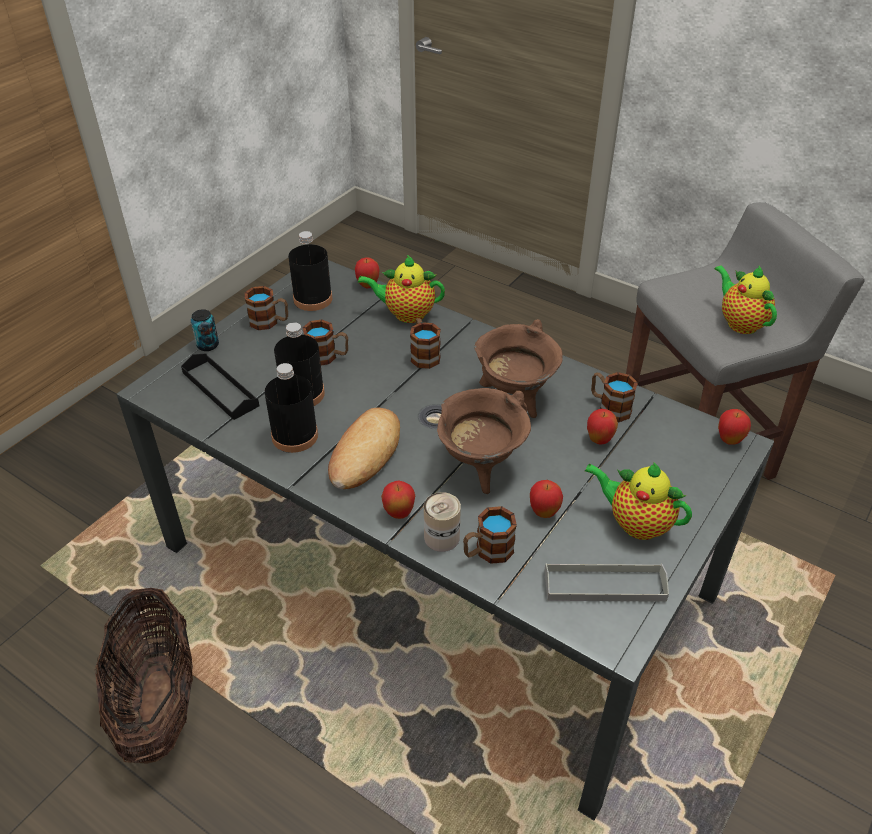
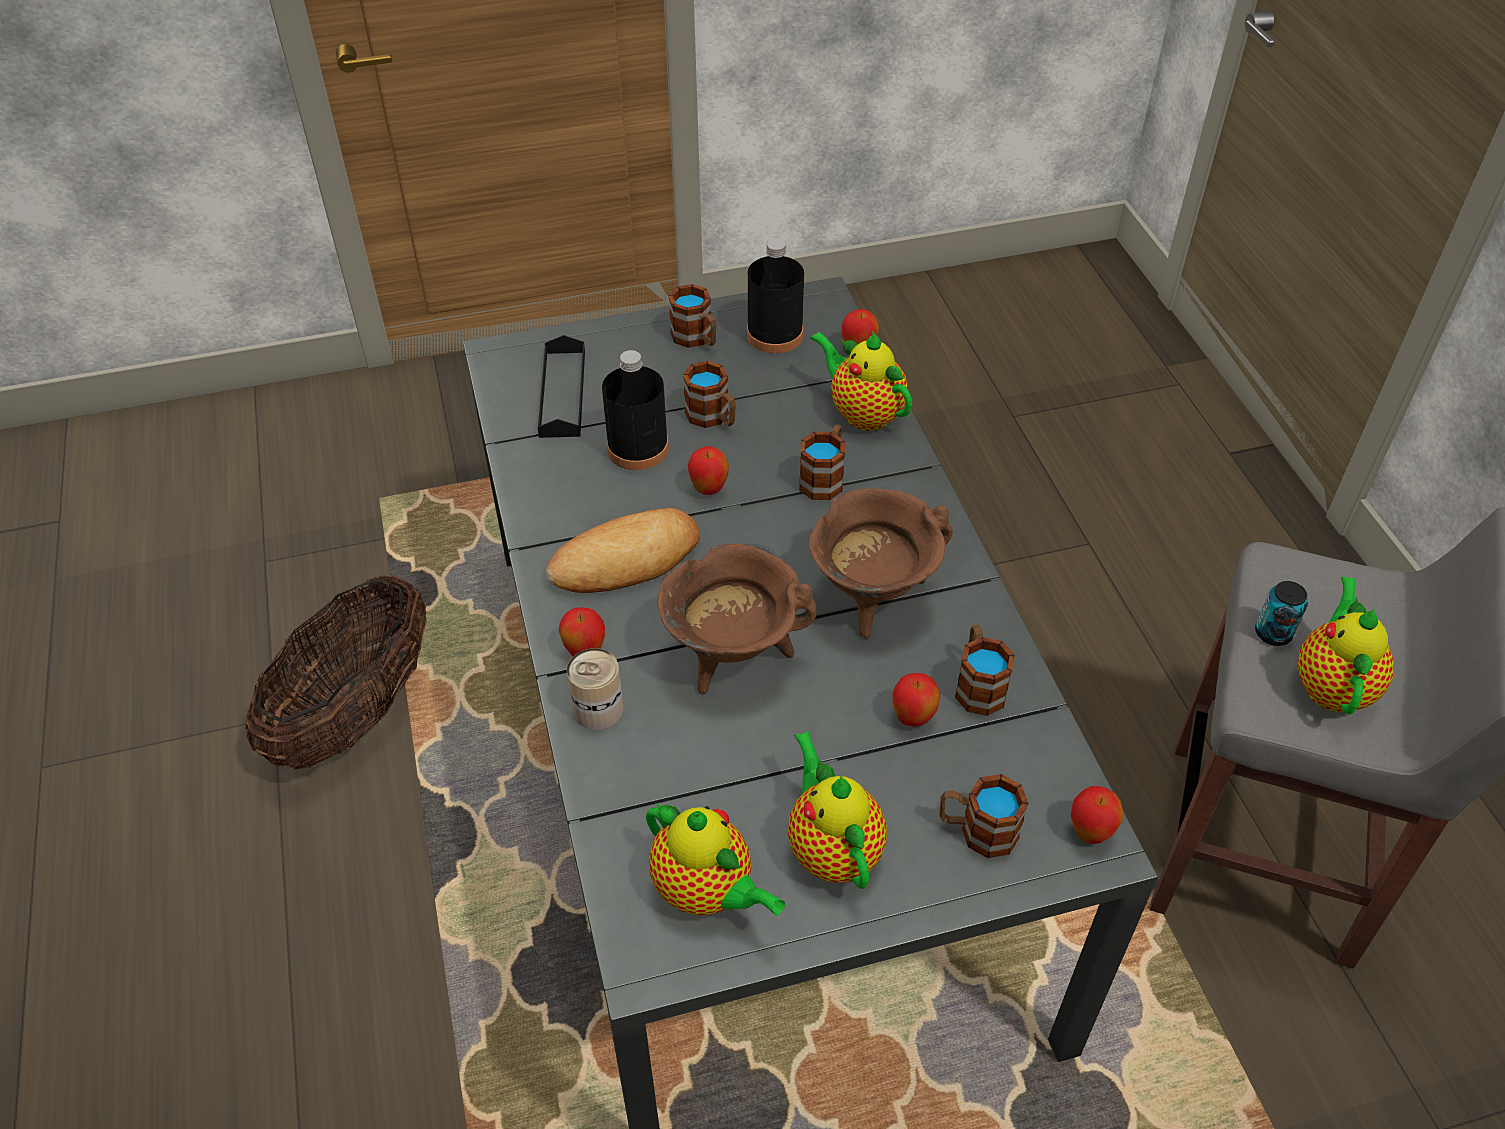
camera: 40 degrees right, 5 degrees up
can [191,309,219,351] -> can moved to [1255,581,1308,646]
black bottle [264,363,318,453] -> none
mug [463,506,517,564] -> mug moved to [940,774,1029,858]
apple [530,480,563,518] -> apple moved to [688,446,729,495]
grey tray [544,563,669,602] -> teapot [646,803,785,916]

